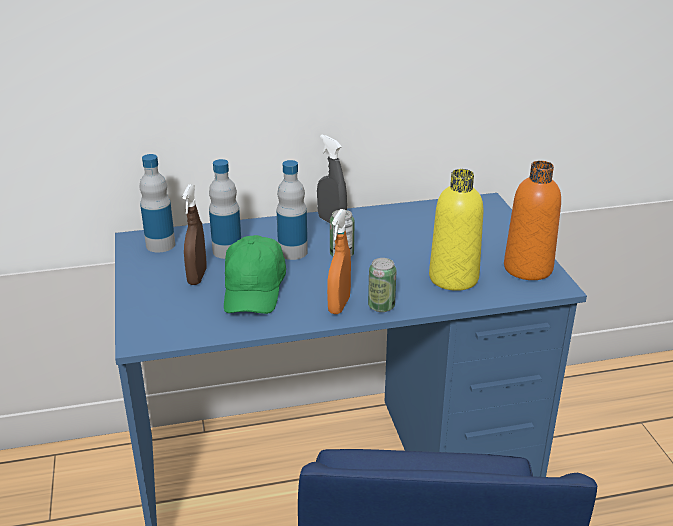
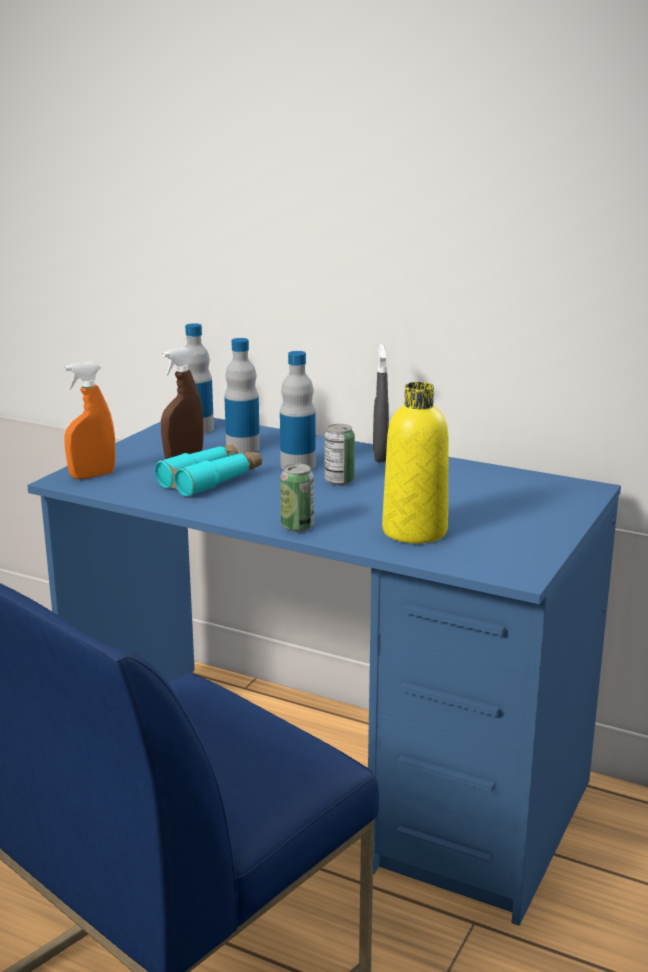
camera: 40 degrees right, 10 degrees down
green cap [224,235,286,314] -> turquoise binoculars [155,444,262,497]
orange spray bottle [327,209,351,314] -> orange spray bottle moved to [64,362,116,479]
orange bottle [504,161,561,280] -> none

